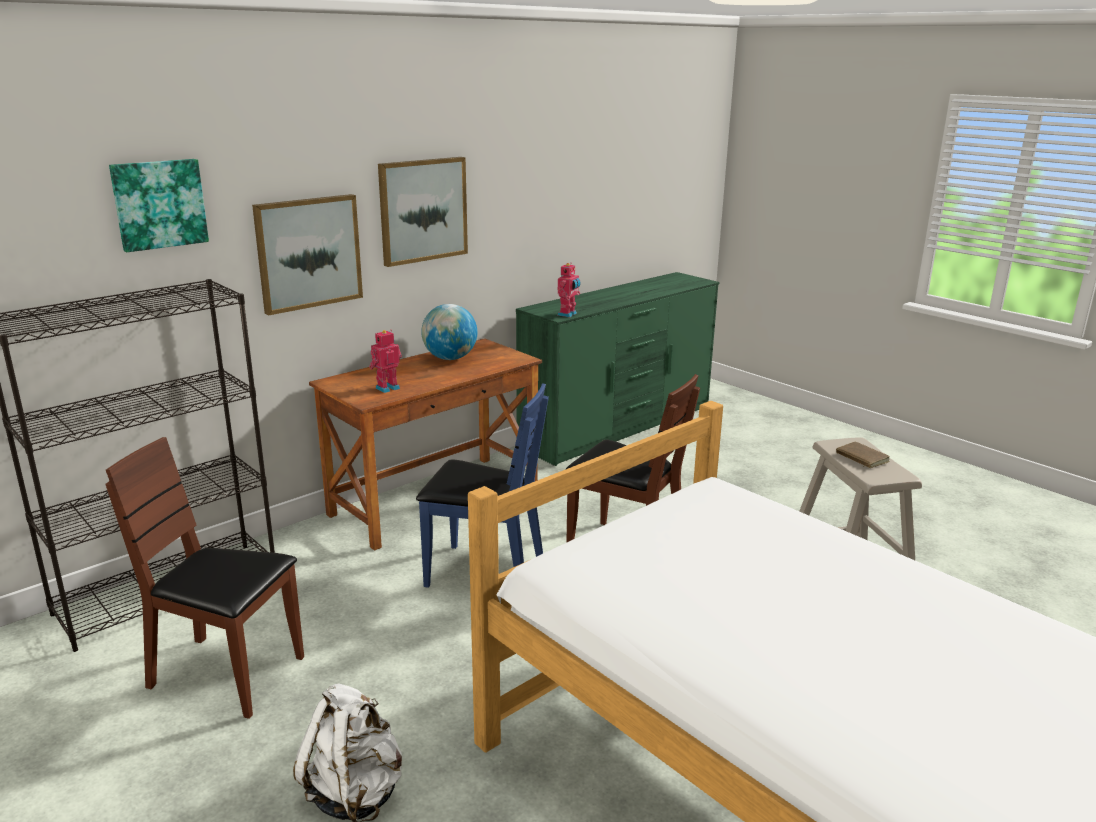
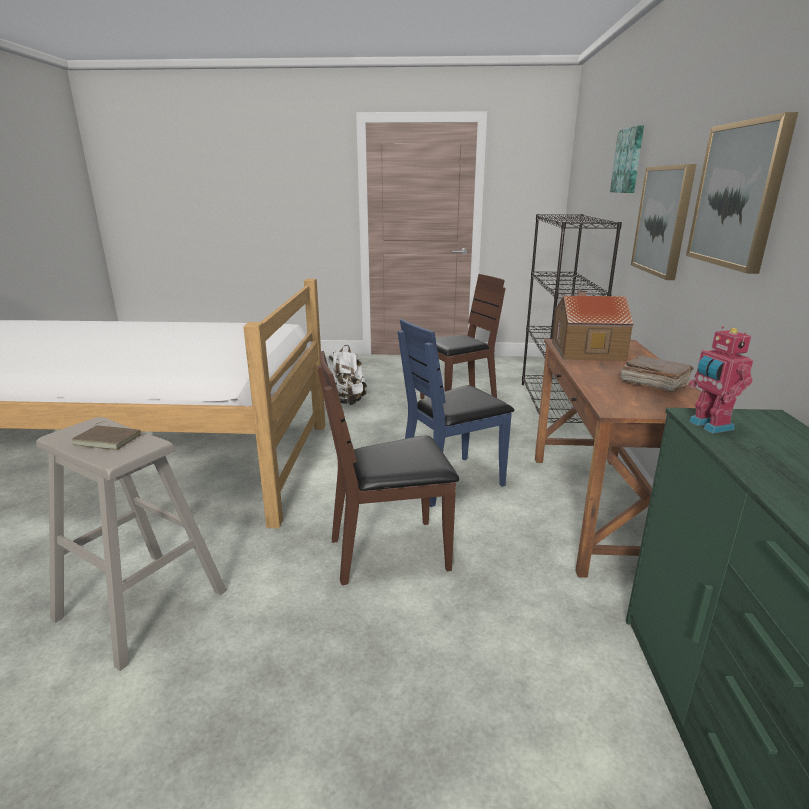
camera: 135 degrees right, 0 degrees up
toy robot [369,330,402,393] -> toy house [552,291,633,361]
globe [421,304,477,360] -> brown book [620,355,693,393]

